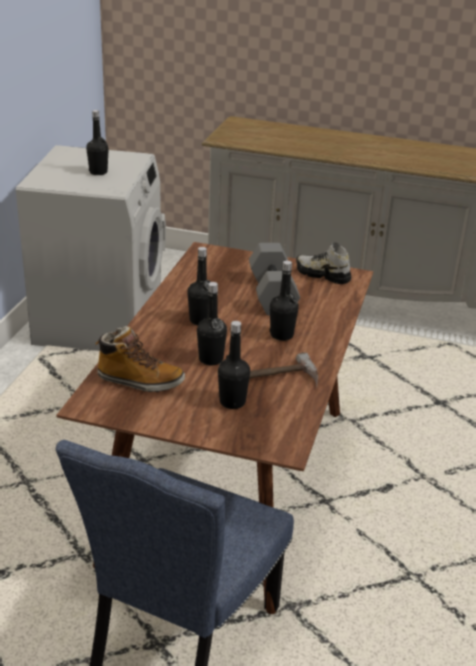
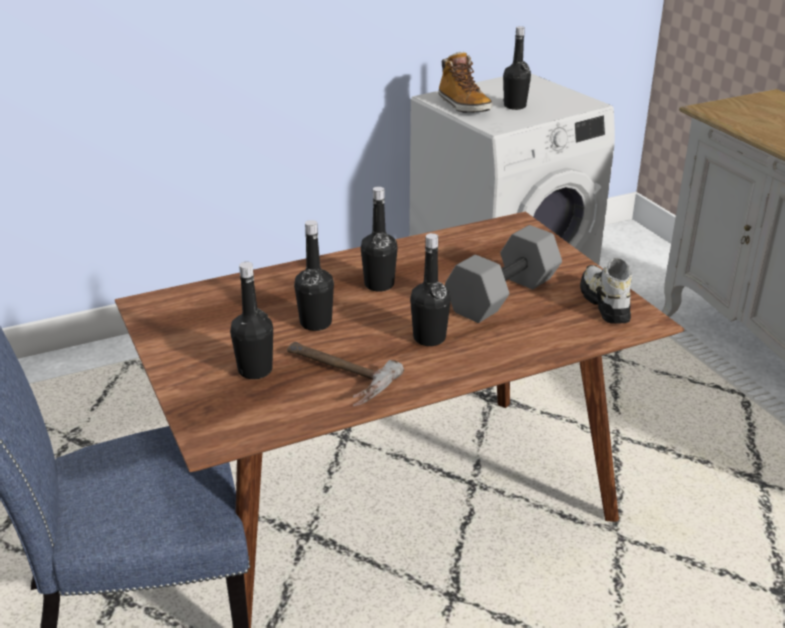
camera: 50 degrees right, 0 degrees up
boot [96,326,185,392] -> boot moved to [438,52,493,113]

